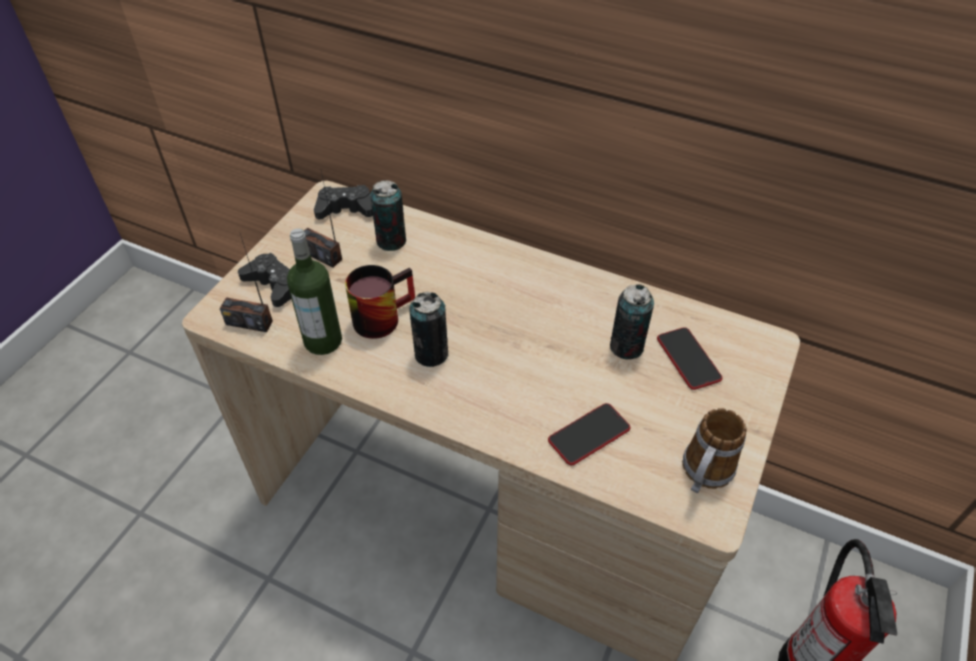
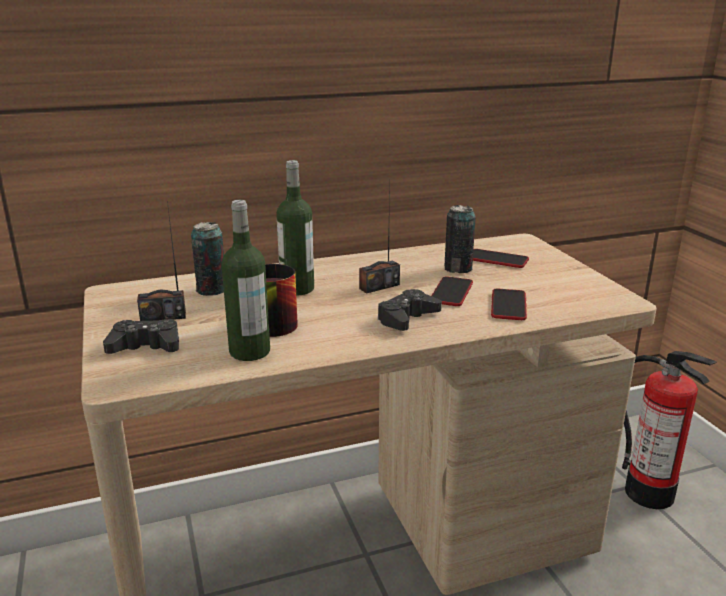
camera: 45 degrees left, 25 degrees down
radio [220,234,273,332] -> radio moved to [359,184,400,294]
black game controller [314,185,373,219] -> black game controller moved to [377,289,442,331]
can [409,292,449,367] -> none
mug [682,408,747,493] -> none
none -> bottle [276,160,314,296]
none -> phone [431,276,473,306]

